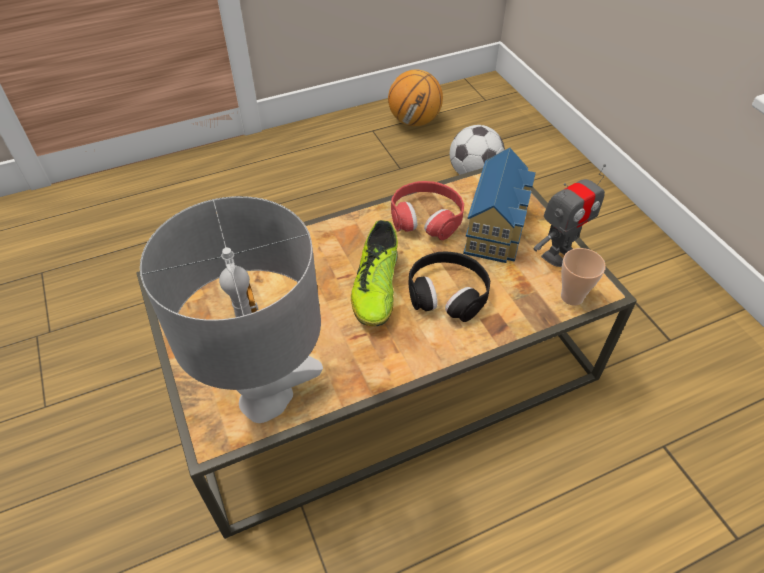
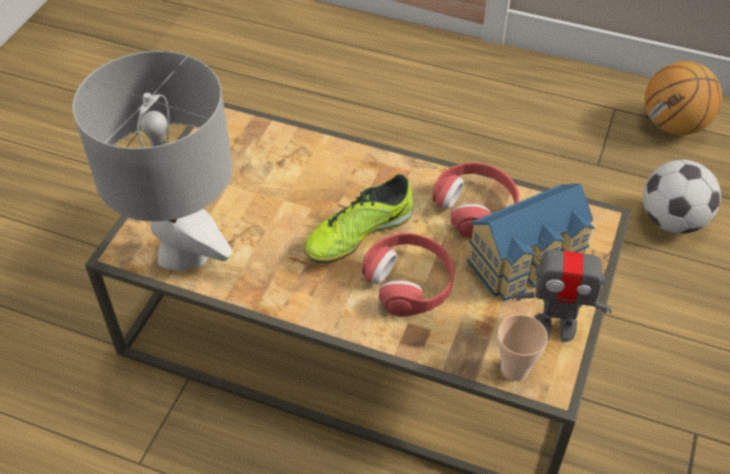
camera: 45 degrees right, 0 degrees up
black headphones [408,252,490,322] -> red headphones [362,233,454,317]

